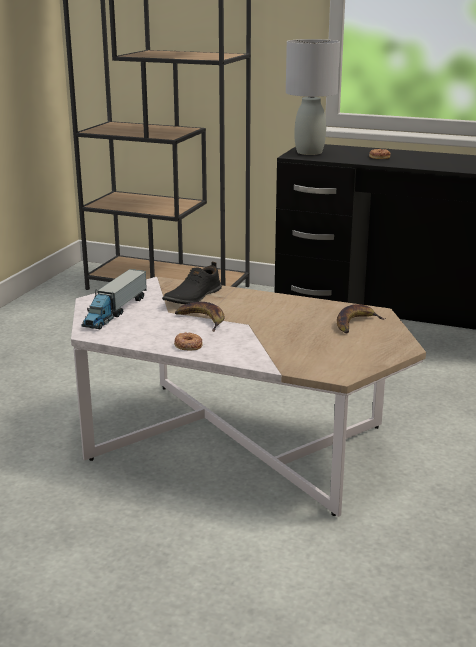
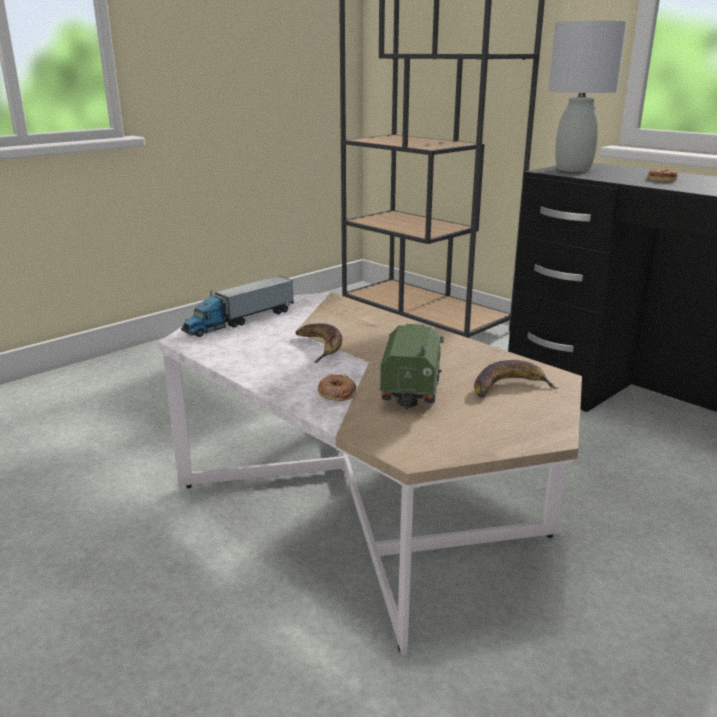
camera: 25 degrees right, 0 degrees up
black shoe [162,262,222,304] -> none
donut [174,332,203,351] -> donut moved to [318,374,356,401]
none -> toy truck [379,324,444,411]

